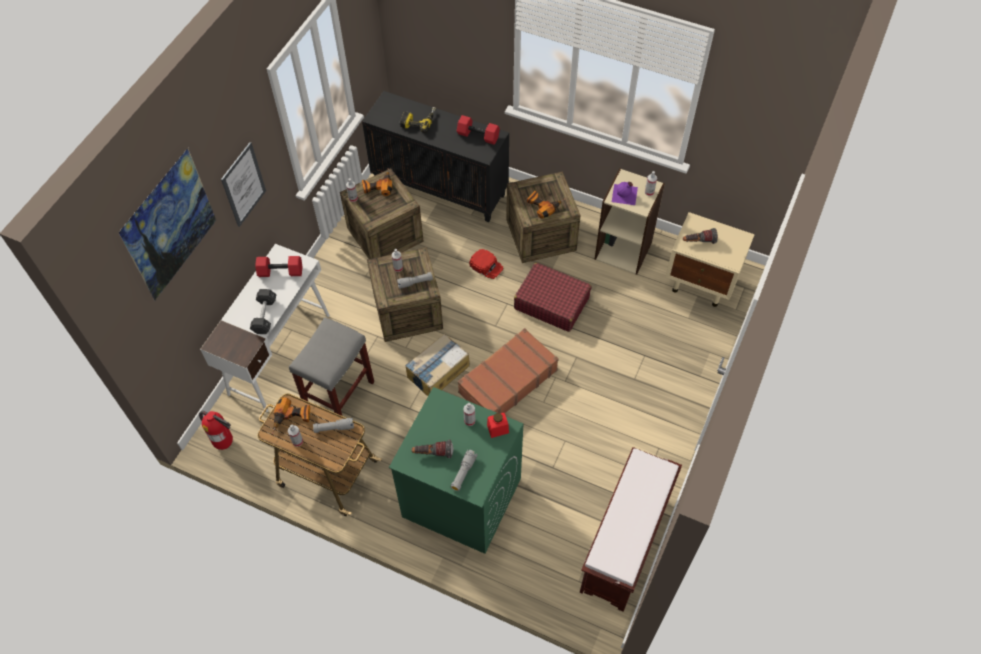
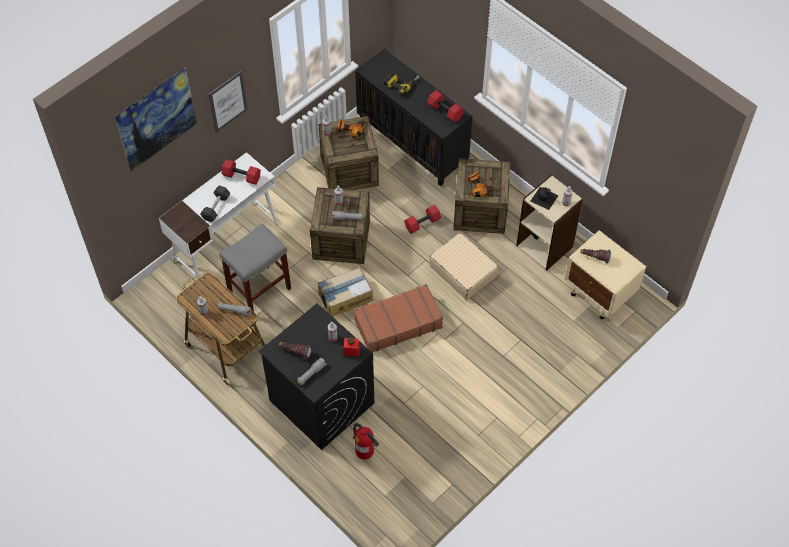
camera: 20 degrees right, 0 degrees up
fire extinguisher [199,411,233,450] -> fire extinguisher moved to [353,423,379,460]
power drill [272,397,310,434] -> none
green washing machine [389,387,523,554] -> black washing machine [259,303,374,450]
red cap [469,249,504,279] -> red dumbbell [404,205,441,234]
red suitcase [514,263,591,332] -> beige suitcase [429,233,499,300]
brown bench [580,447,682,612] -> none
purple bottle [612,182,638,205] -> black bottle [531,187,559,210]

